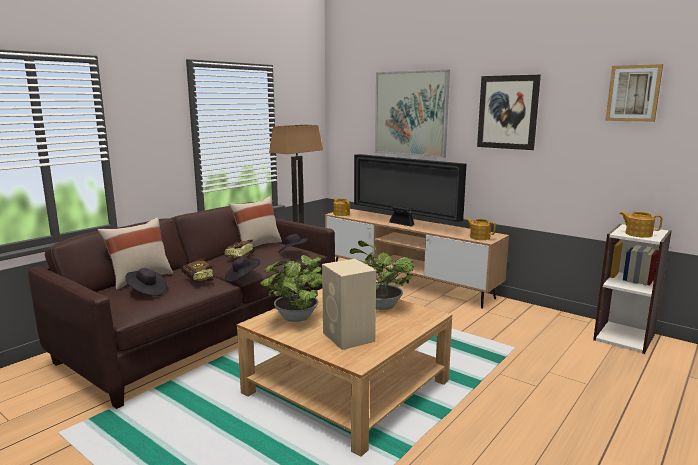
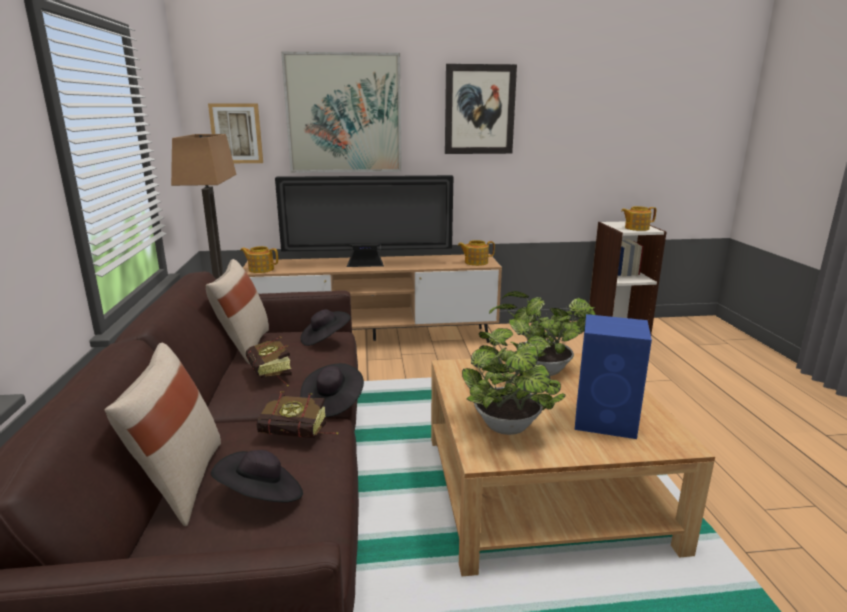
camera: 45 degrees left, 5 degrees up
beige speaker [322,259,376,350] -> blue speaker [575,314,652,439]
picture [605,64,663,122] -> picture moved to [208,103,263,163]

